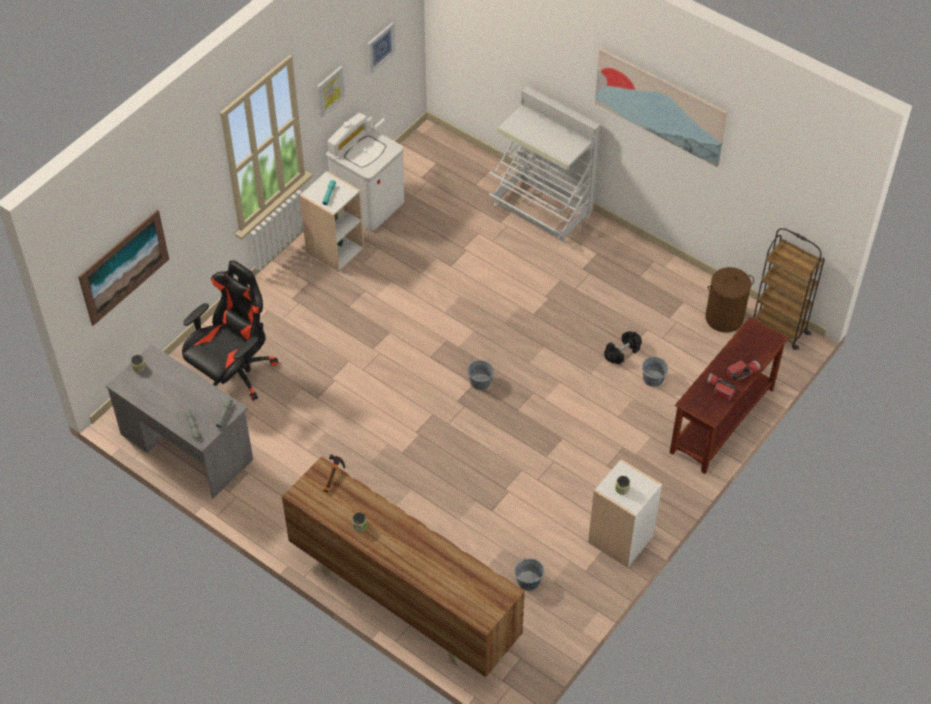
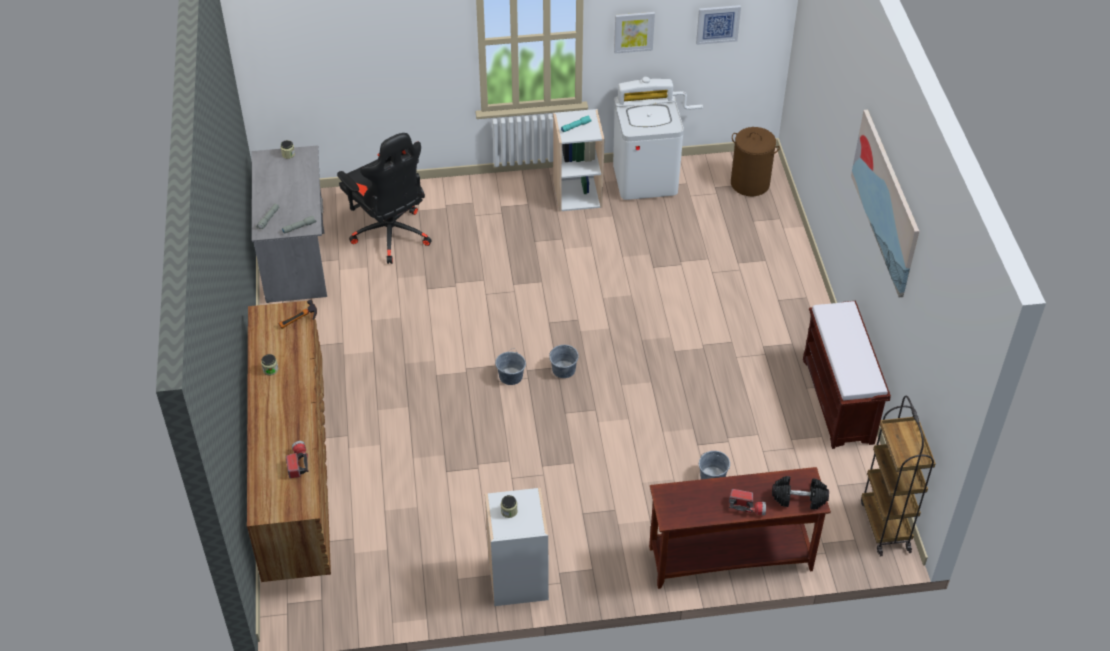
camera: 45 degrees right, 5 degrees down
picture [78,209,169,326] -> none
black office chair [182,260,278,401] -> black office chair turned 60 degrees clockwise [337,133,432,264]
white shoe rack [489,86,600,243] -> none
grey bucket [514,558,545,591] -> grey bucket moved to [495,348,526,385]
black dumbbell [604,331,642,364] -> black dumbbell moved to [772,476,829,510]
brown laundry basket [705,267,754,333] -> brown laundry basket moved to [731,127,780,196]
flashlight [707,373,737,400] -> flashlight moved to [286,441,309,478]
none -> brown bench [803,301,891,449]

